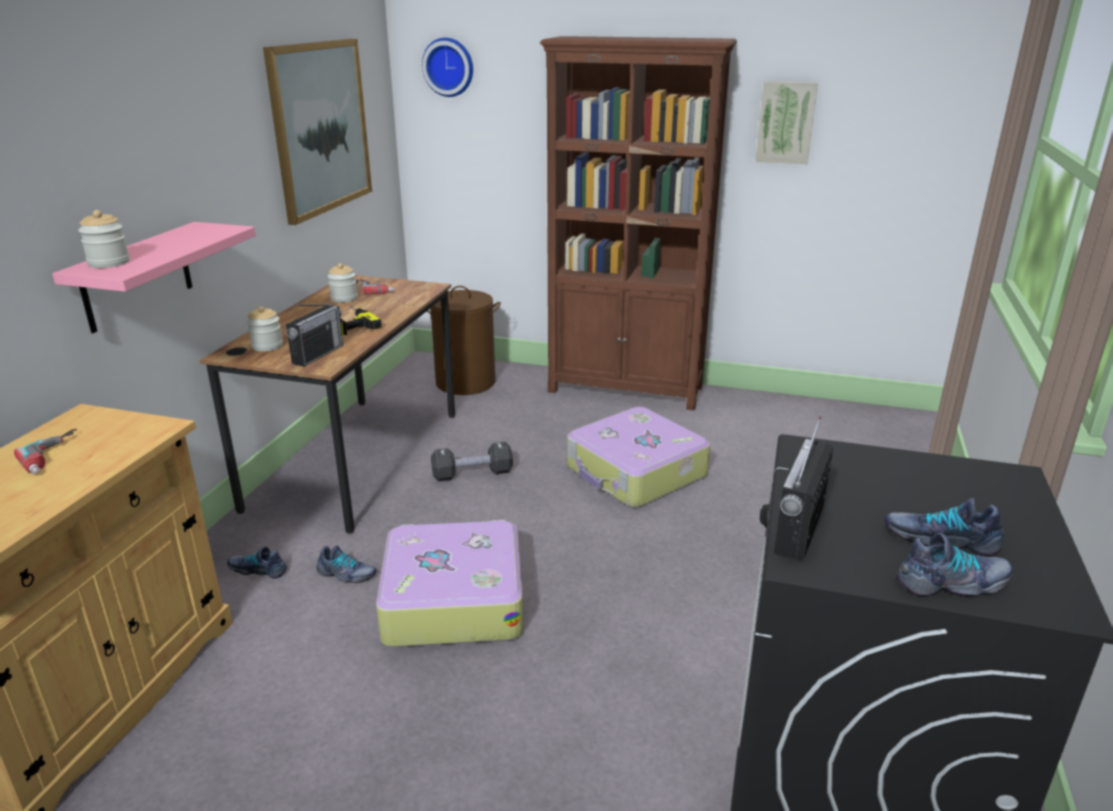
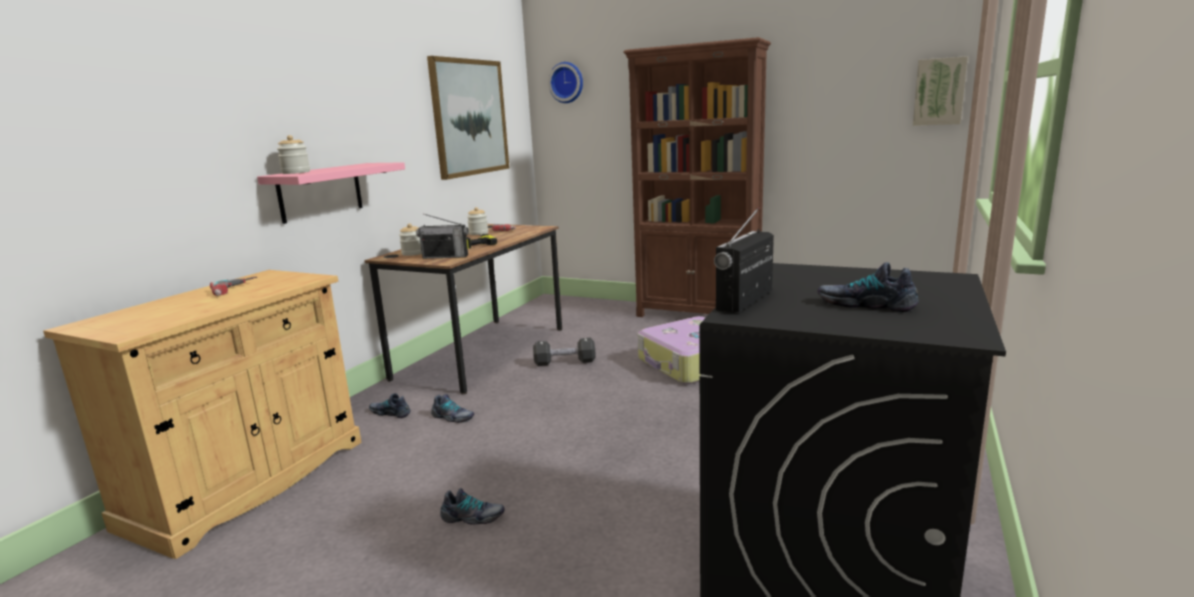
camera: 10 degrees right, 10 degrees down
radio [286,304,343,367] -> radio turned 60 degrees clockwise [416,214,469,259]
suitcase [376,520,523,647] -> none
brown laundry basket [427,286,501,395] -> none
picture [755,81,818,164] -> picture moved to [913,56,968,126]
shoe [896,533,1013,596] -> shoe moved to [440,488,505,524]

